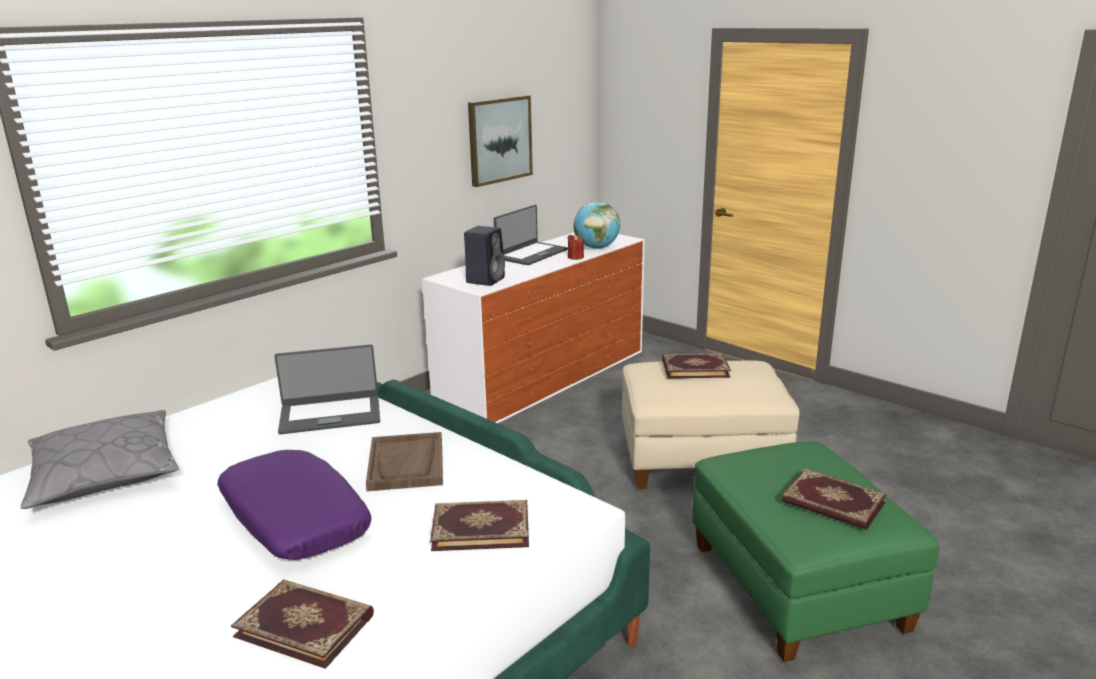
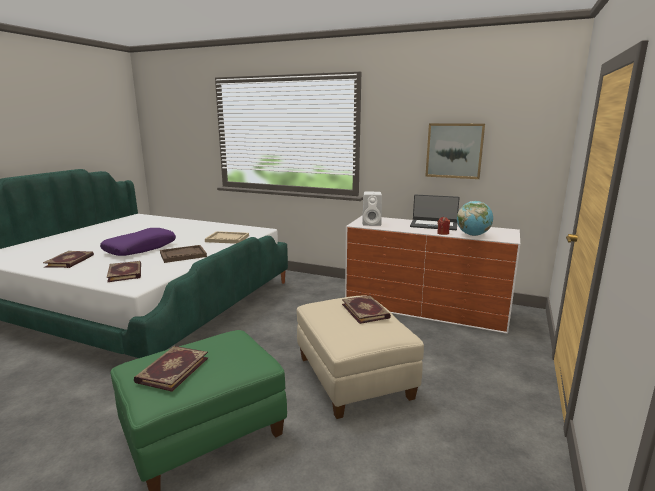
camera: 70 degrees right, 5 degrees down
grey pillow [21,410,179,509] -> none
laptop [274,344,380,434] -> beige tray [205,231,249,244]
black speaker [464,226,505,286] -> white speaker [362,192,382,226]

